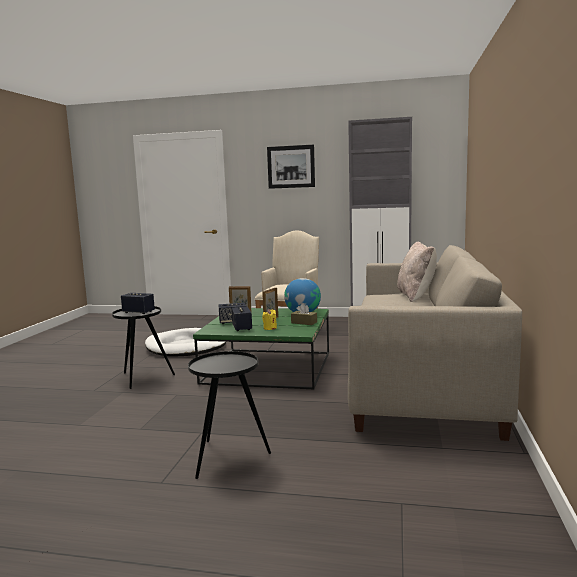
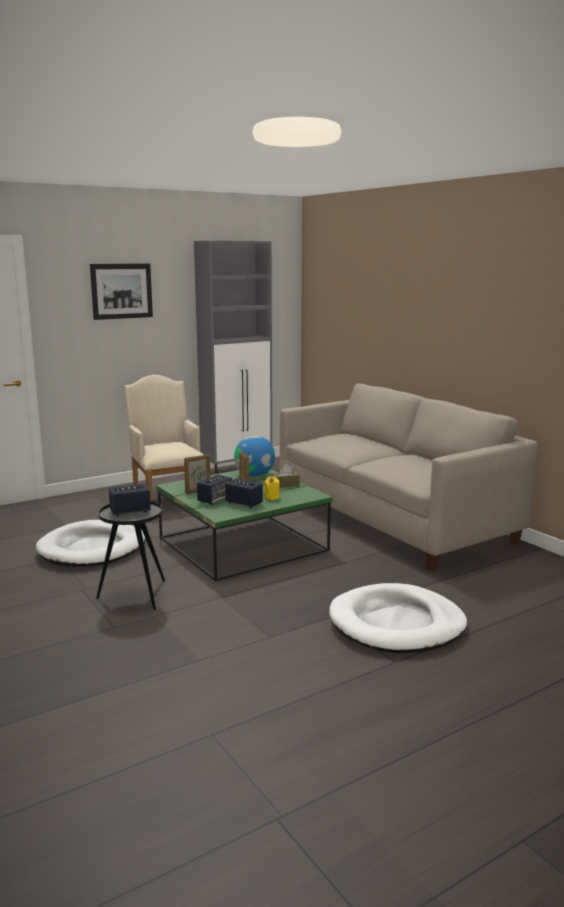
camera: 45 degrees left, 5 degrees up
black side table [188,351,271,479] -> white dog bed [329,583,467,653]
beige pillow [397,241,437,302] -> none

